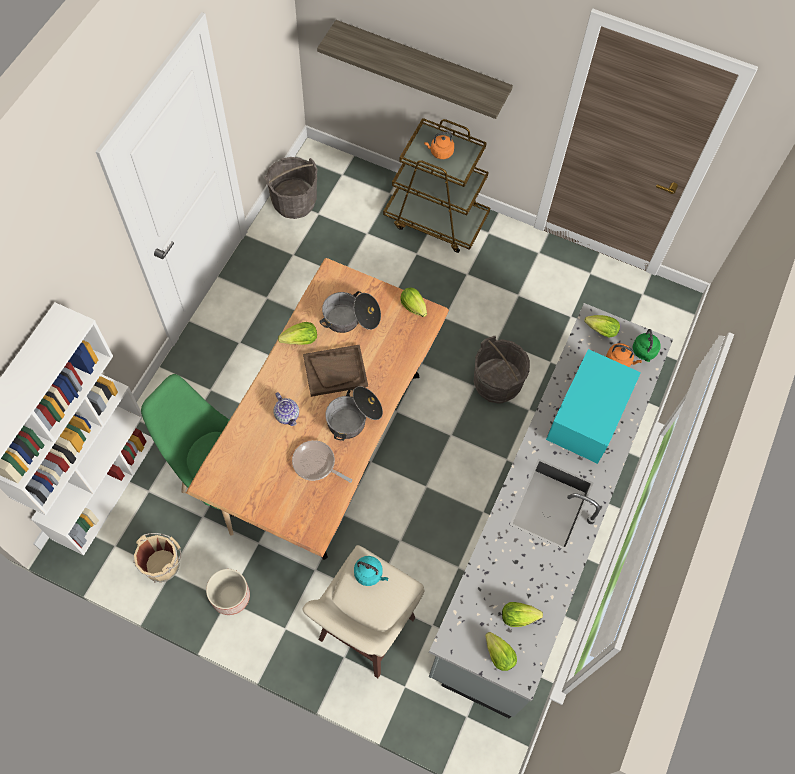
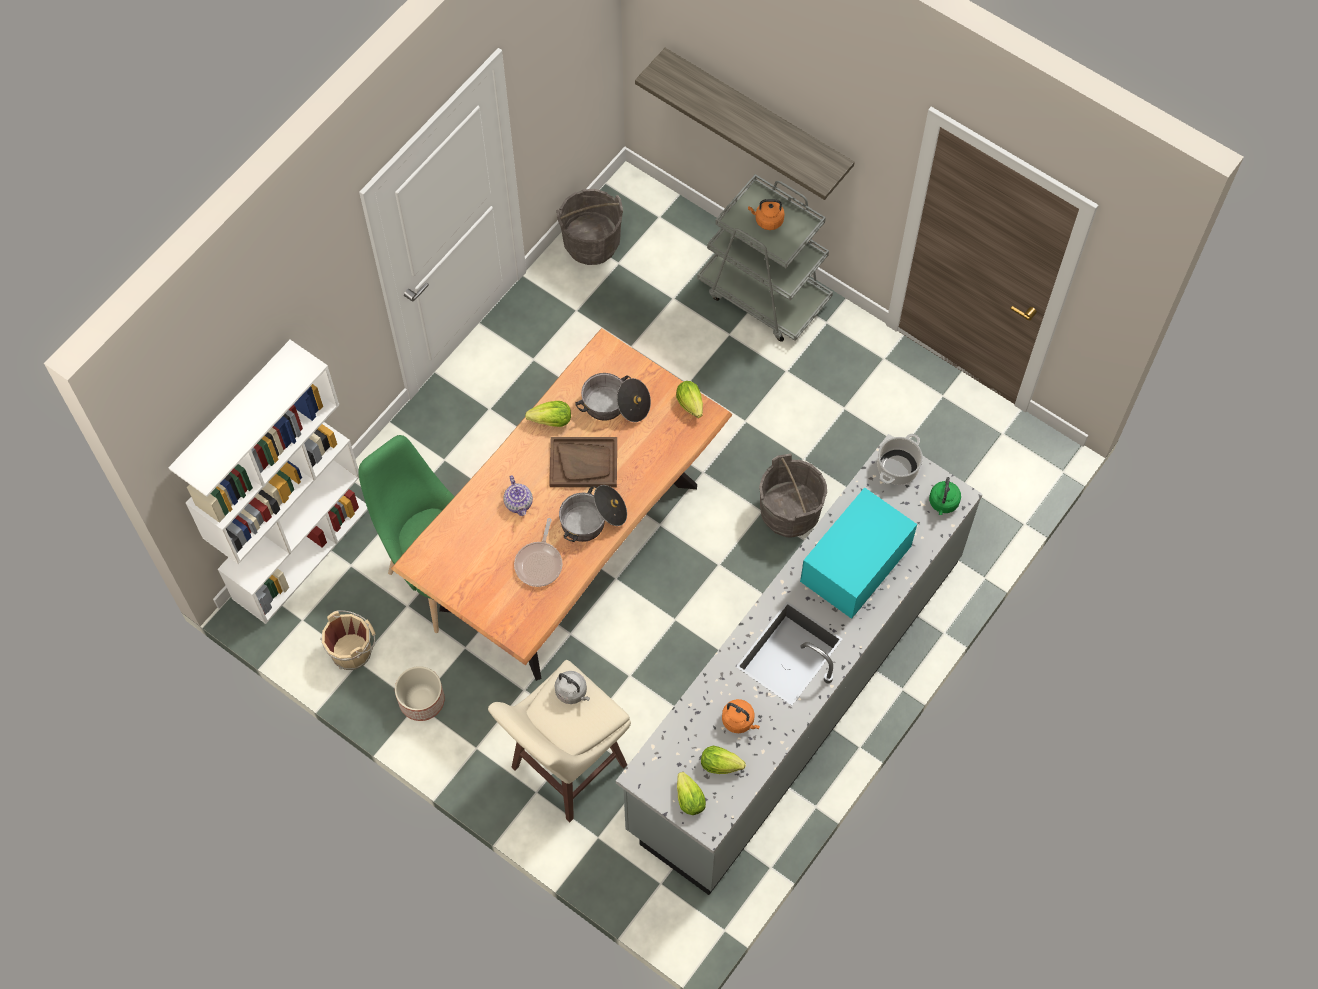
camera: 15 degrees right, 0 degrees up
frying pan [292,440,352,483] -> frying pan turned 120 degrees counterclockwise [514,518,563,587]
turquoise kettle [354,556,388,586] -> grey kettle [555,671,590,704]
brown cart [383,118,490,253] -> grey cart [697,174,833,342]
lettuce [584,315,620,337] -> cooking pot [877,434,923,485]
orange kettle [606,343,642,367] -> orange kettle moved to [722,699,760,733]

